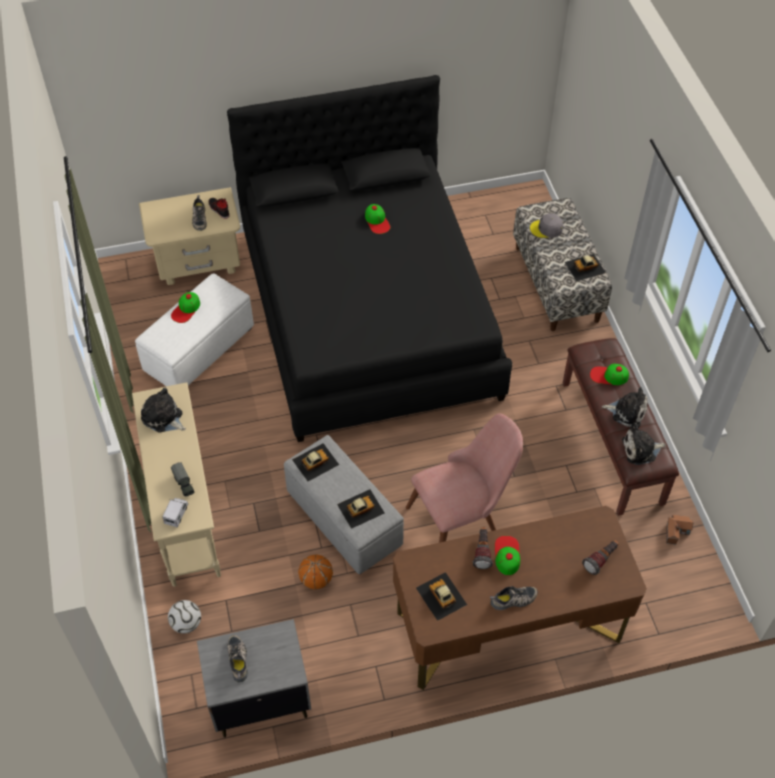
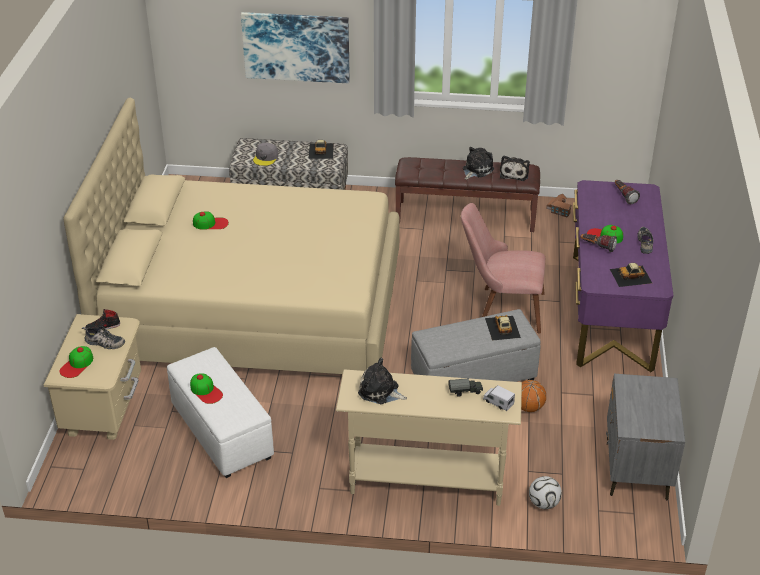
camera: 70 degrees left, 15 degrees down
plush toy [141,388,186,433] -> plush toy turned 60 degrees clockwise [358,358,407,404]
black bed [227,75,512,442] -> beige bed [63,98,400,374]
shoe [227,635,248,682] -> none
toy car [292,443,339,481] -> none
brown desk [393,506,647,690] -> purple desk [573,180,673,372]
pink chair [406,413,523,543] -> pink chair turned 75 degrees counterclockwise [461,203,545,334]
cap [590,364,629,385] -> cap moved to [60,346,93,378]
none -> picture [241,12,350,83]

